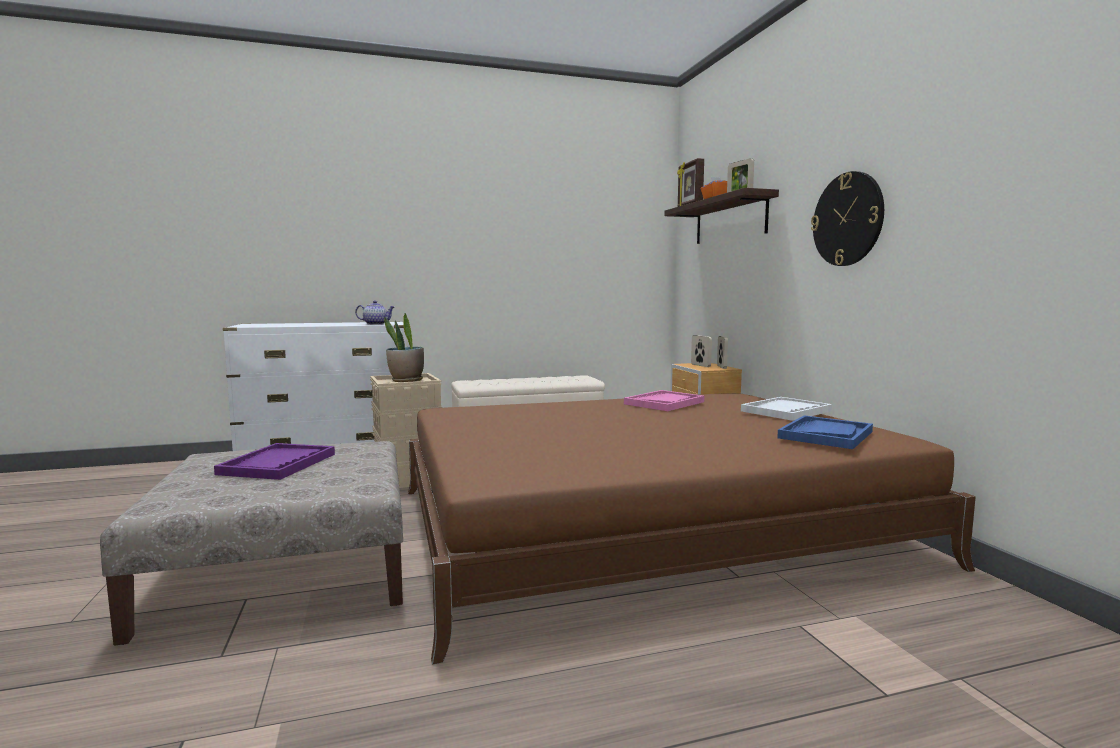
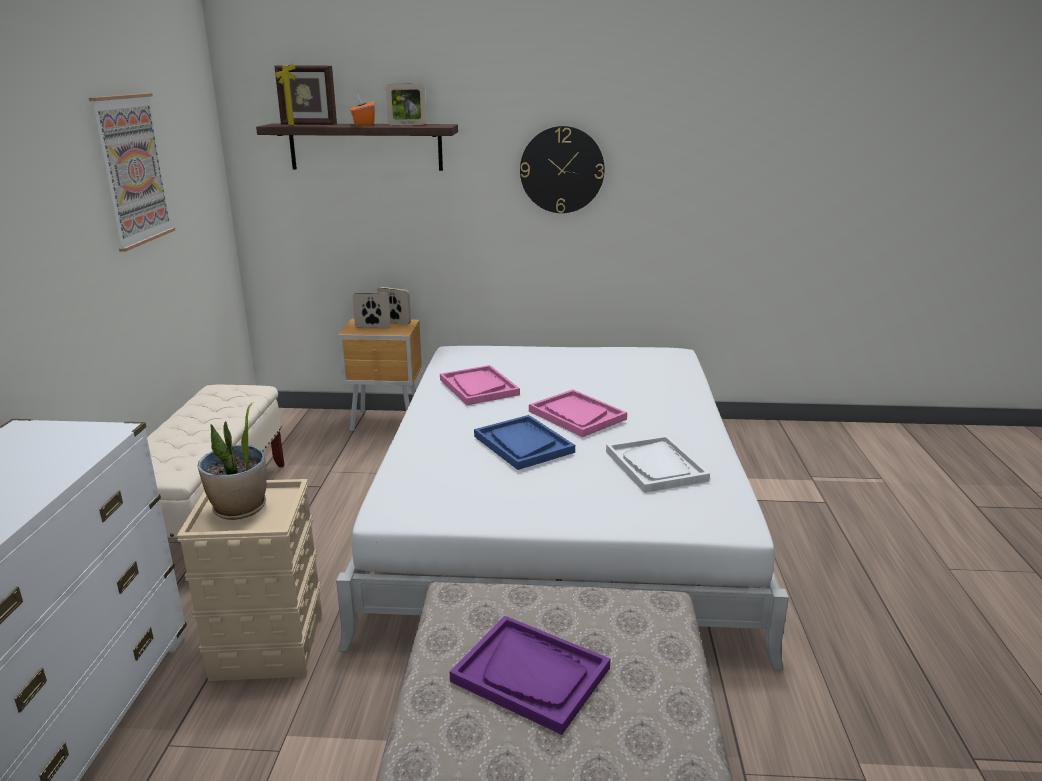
camera: 70 degrees left, 15 degrees up
teapot [355,301,394,325] -> none
brown bed [408,393,976,664] -> white bed [336,346,789,670]
white tray [741,397,832,421] -> white tray moved to [606,435,710,493]
blue tray [777,415,873,449] -> blue tray moved to [474,415,575,470]
none -> picture [89,93,175,252]
none -> pink tray [529,389,627,437]

